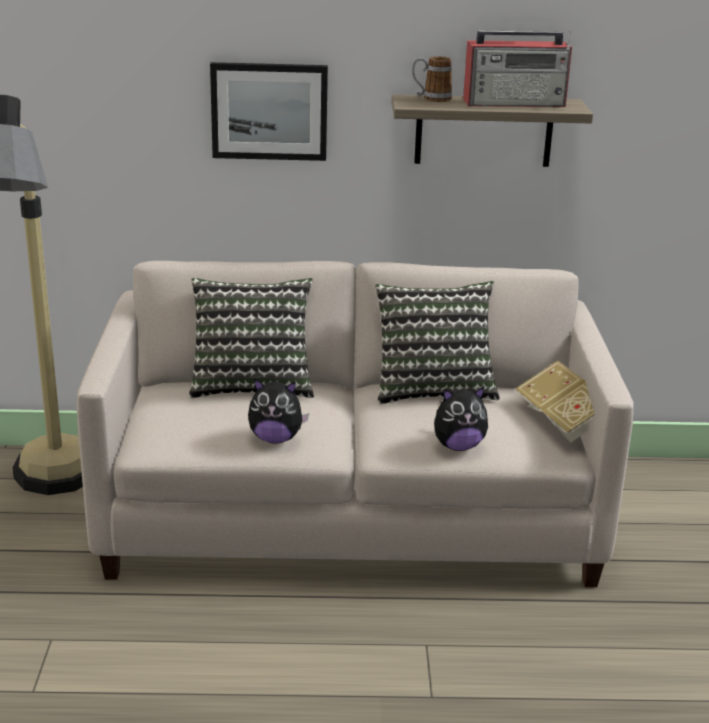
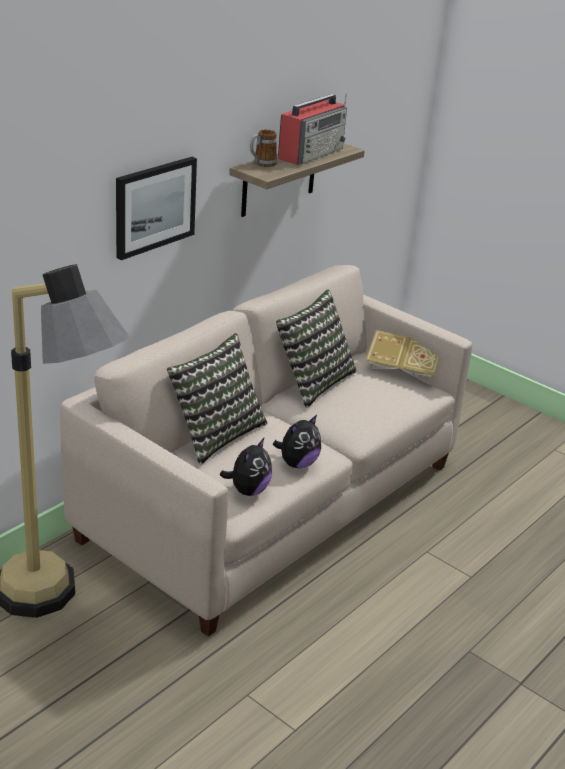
camera: 50 degrees left, 5 degrees up
plush toy [434,387,488,451] -> plush toy moved to [220,438,272,496]

